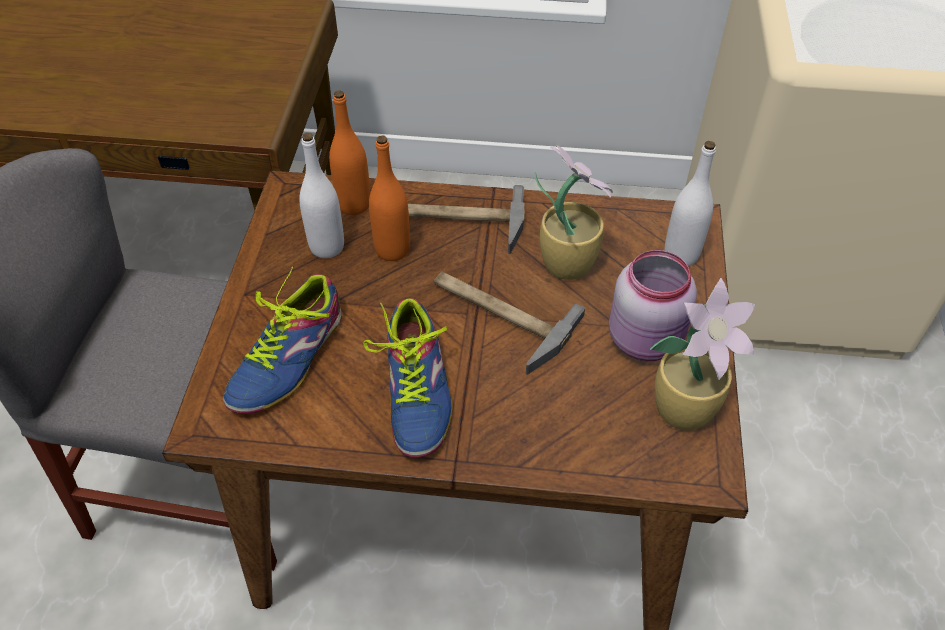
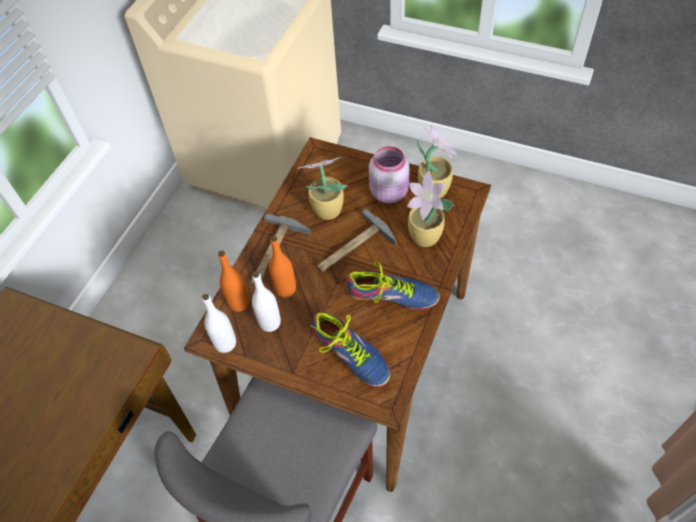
camera: 70 degrees left, 5 degrees up
white bottle [664,141,716,266] -> white bottle moved to [202,294,236,353]
none -> potted plant [407,171,453,247]

